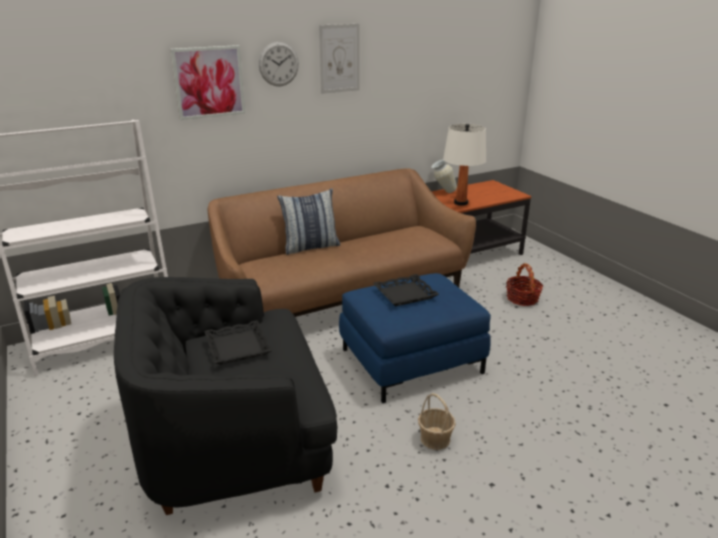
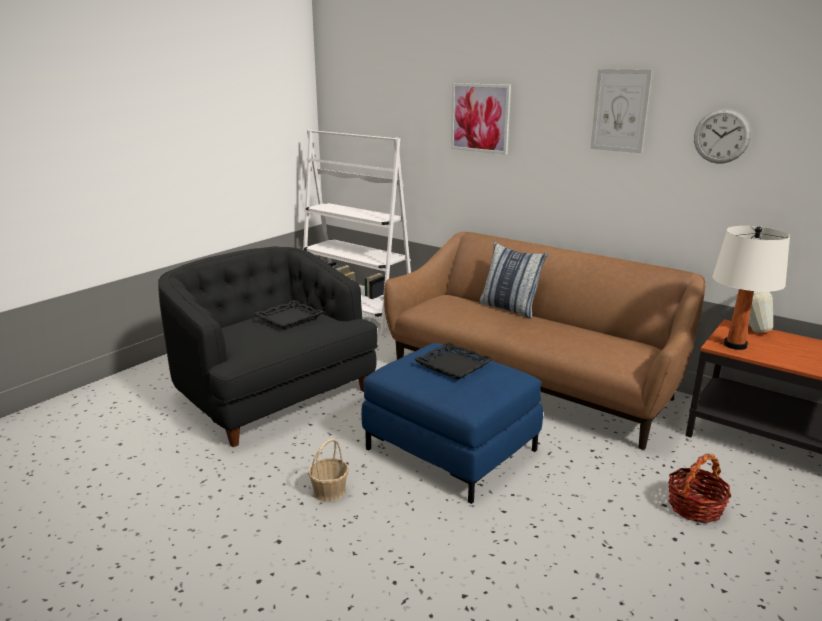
camera: 65 degrees right, 5 degrees down
wall clock [259,42,299,86] -> wall clock moved to [694,109,751,164]

